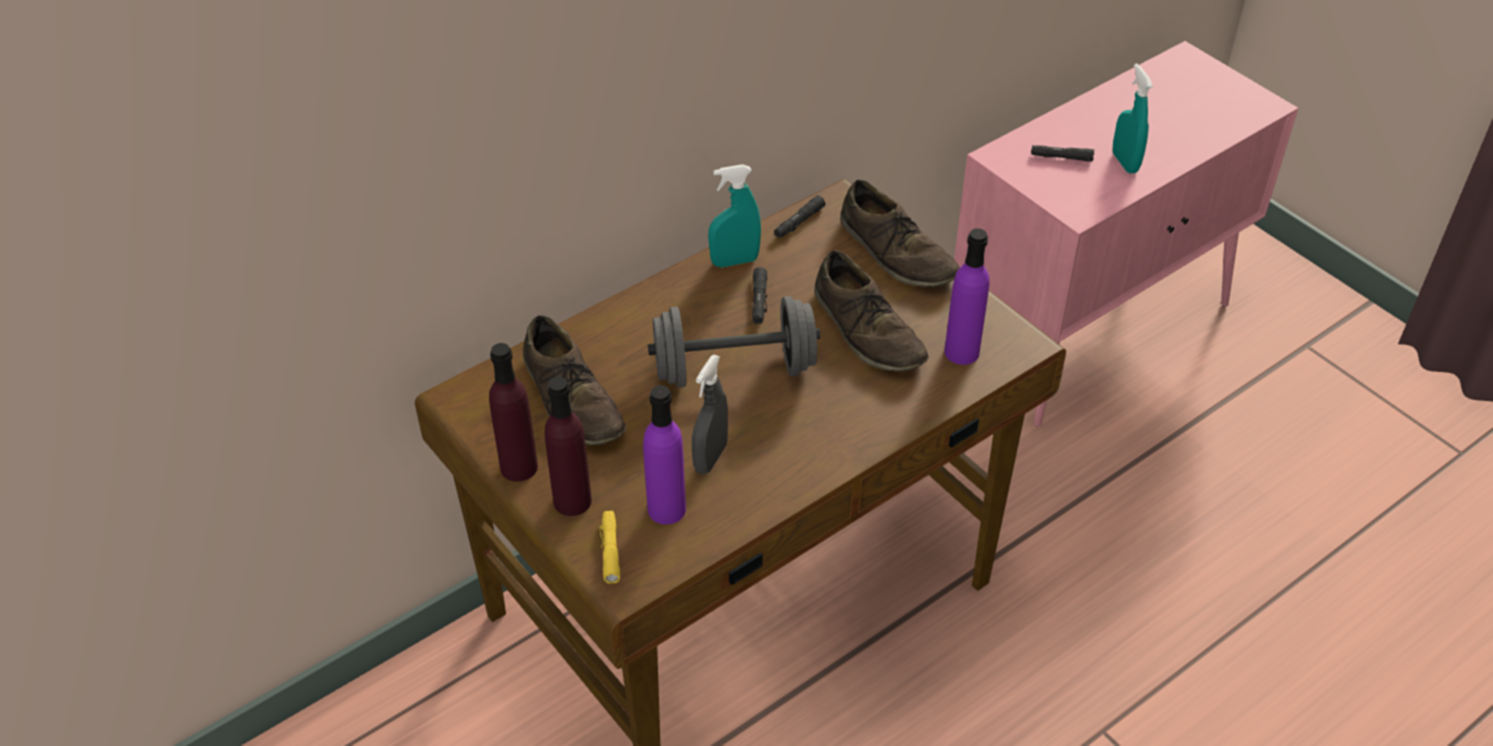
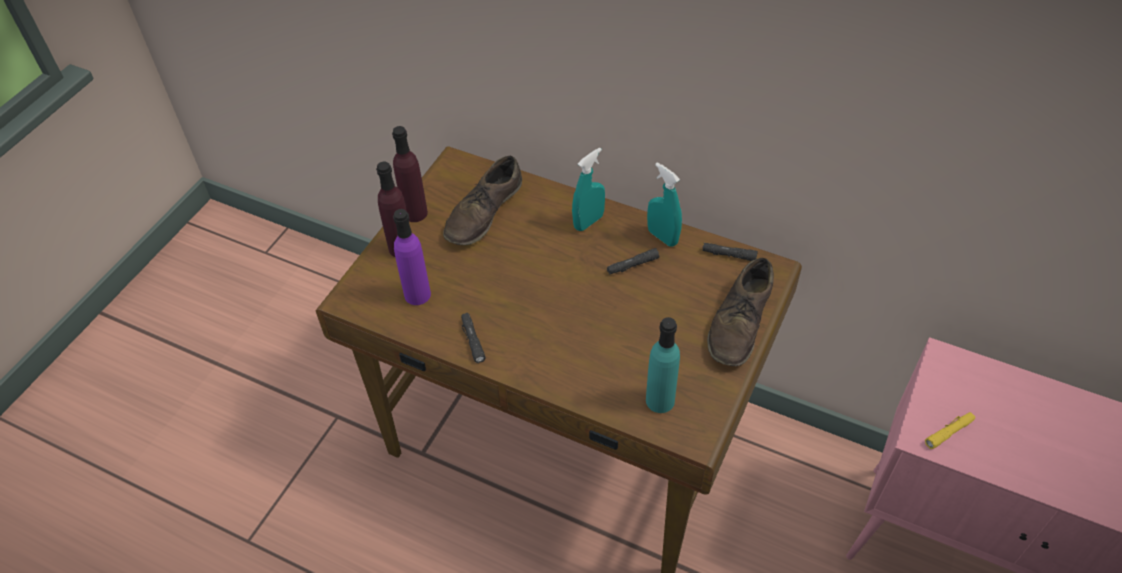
camera: 65 degrees right, 5 degrees up
yellow flashlight [600,511,620,584] -> yellow flashlight moved to [925,412,975,449]
grey dumbbell [648,296,820,388] -> none
grey spray bottle [692,354,728,474] -> none
brown shoe [814,251,929,372] -> none
purple bottle [944,228,989,365] -> turquoise bottle [646,317,680,413]
black flashlight [1031,145,1094,162] -> black flashlight moved to [461,313,486,363]
turquoise spray bottle [1112,63,1153,174] -> turquoise spray bottle moved to [572,148,605,231]

